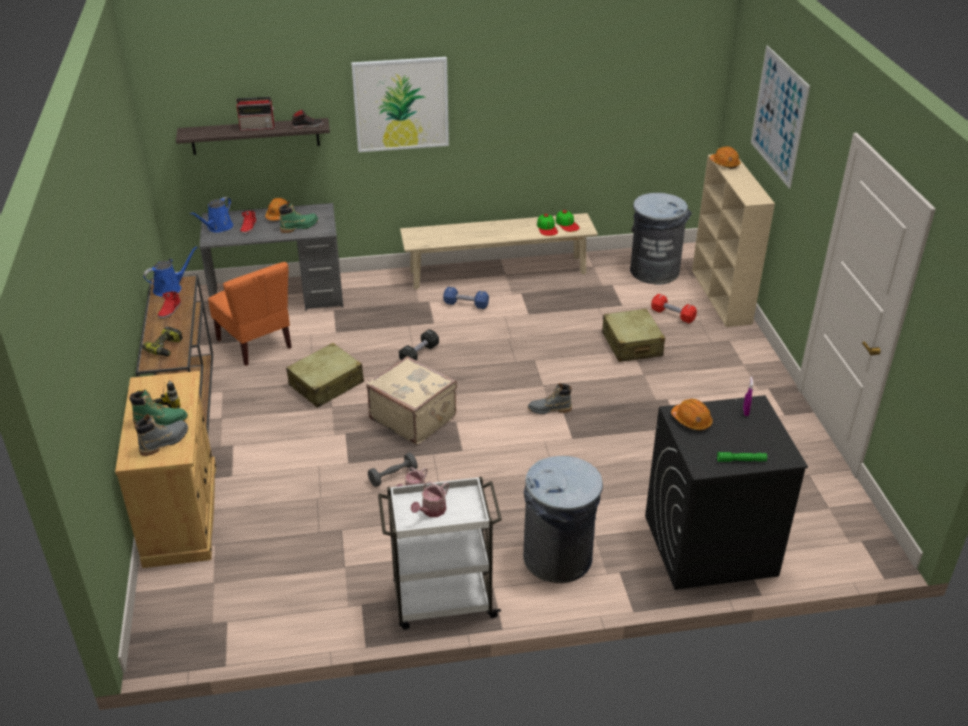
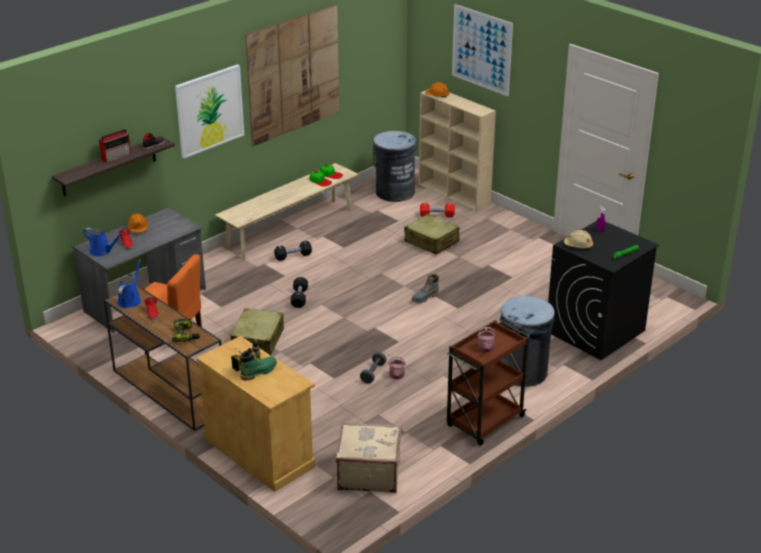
camera: 35 degrees left, 5 degrees down
grey boot [135,414,188,456] -> none
blue watering can [190,197,233,233] -> blue watering can turned 60 degrees counterclockwise [83,228,123,257]
green boot [279,201,318,233] -> none
beige suitcase [366,356,457,445] -> beige suitcase moved to [336,422,401,493]
white cart [378,477,502,630] -> brown cart [447,320,530,445]
blue dumbbell [443,287,489,309] -> black dumbbell [274,241,312,261]
orange hard hat [671,399,713,430] -> beige hard hat [564,230,593,249]
none -> picture [245,5,339,146]

